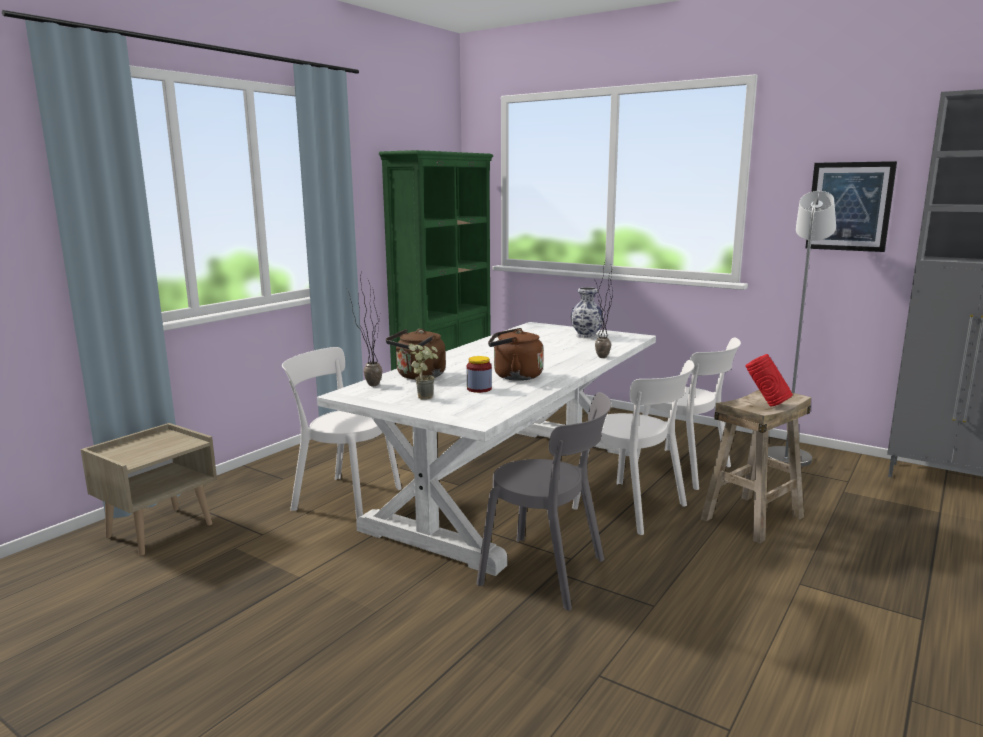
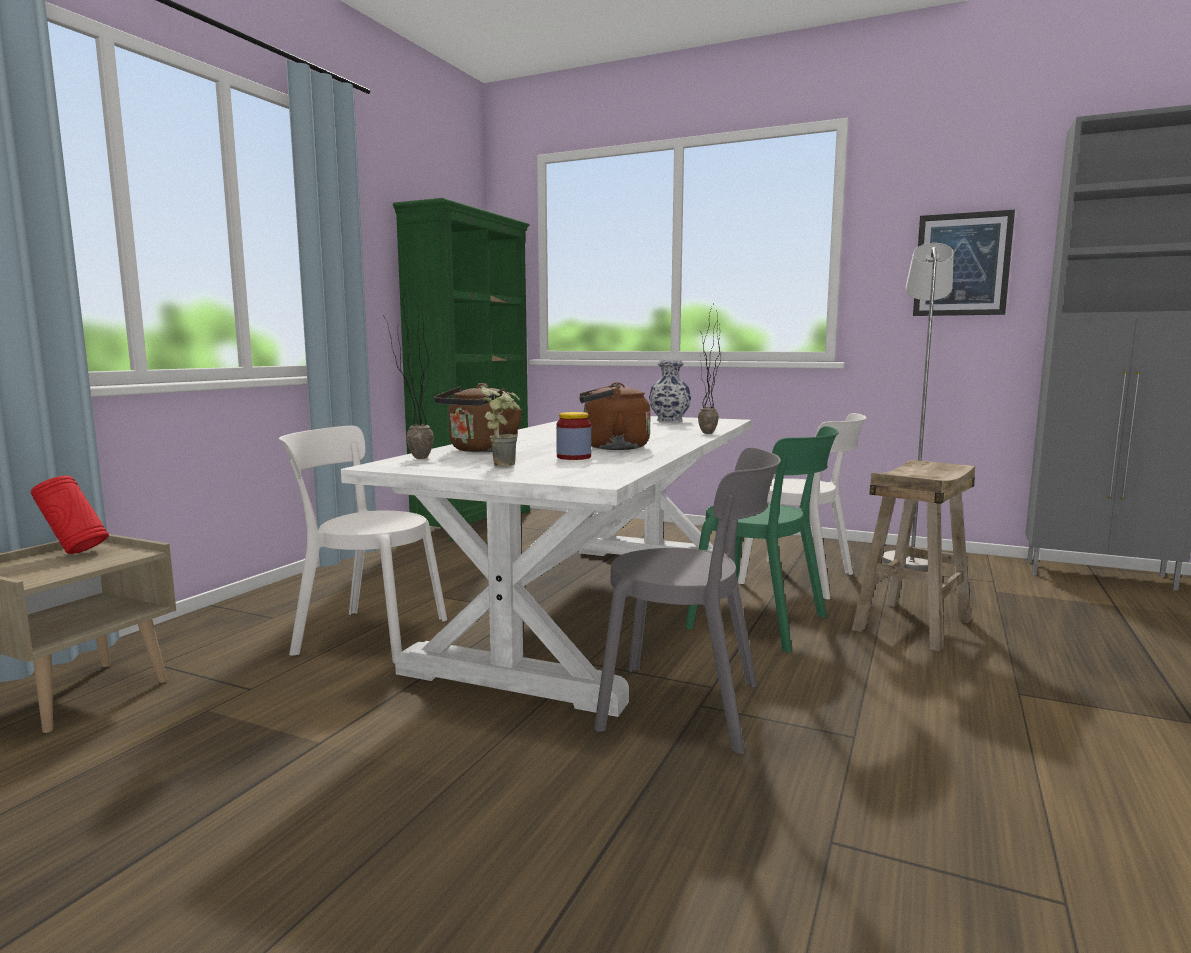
camera: 10 degrees left, 5 degrees down
white chair [572,360,694,535] -> green chair [685,426,839,652]
red vase [745,354,793,407] -> red vase moved to [31,476,109,554]

